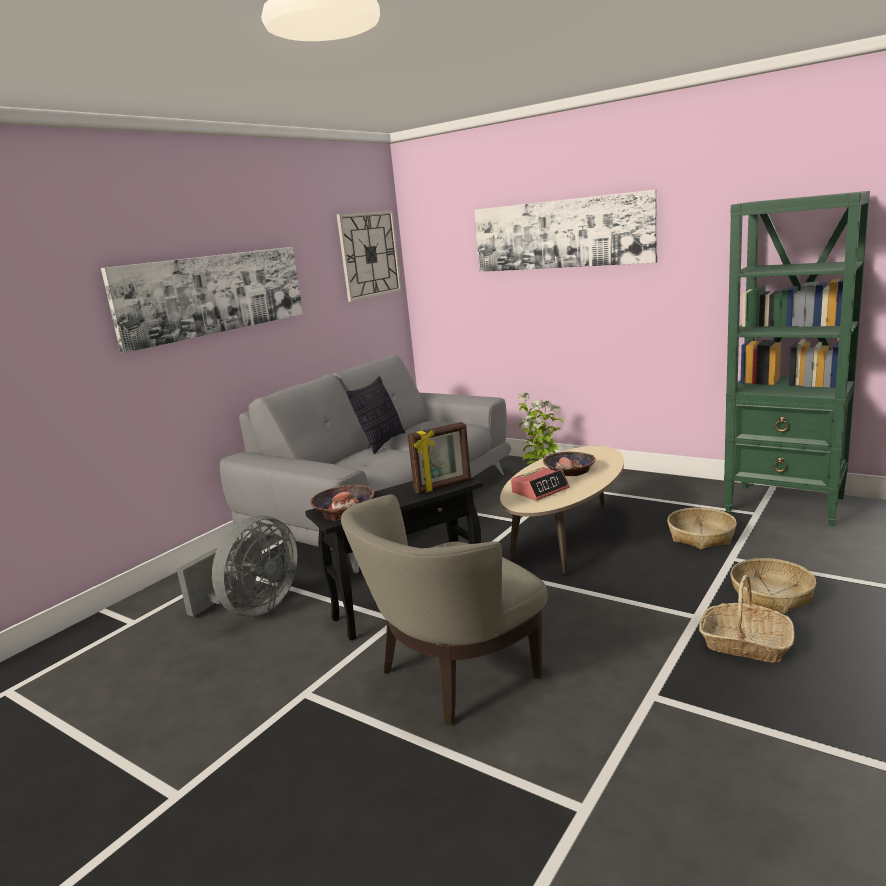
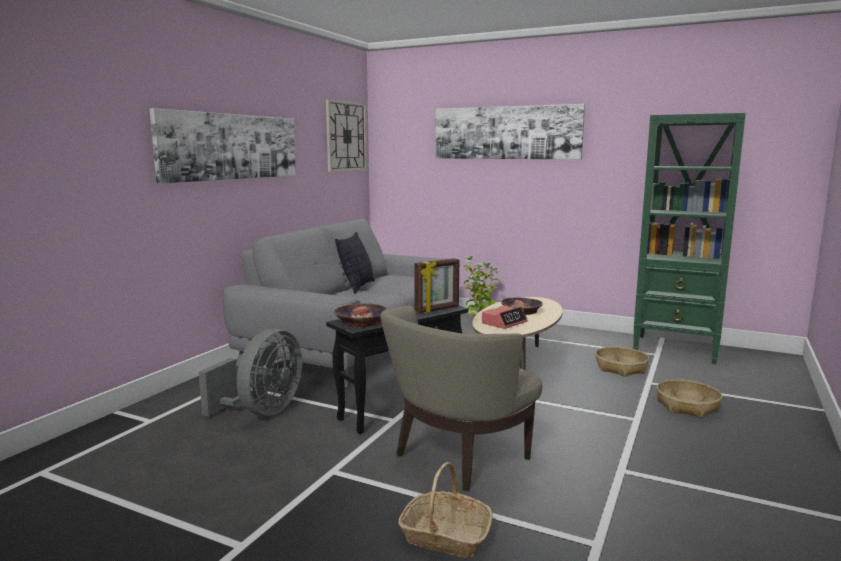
camera: 10 degrees left, 5 degrees down
basket [699,575,794,663] -> basket moved to [398,462,493,558]

